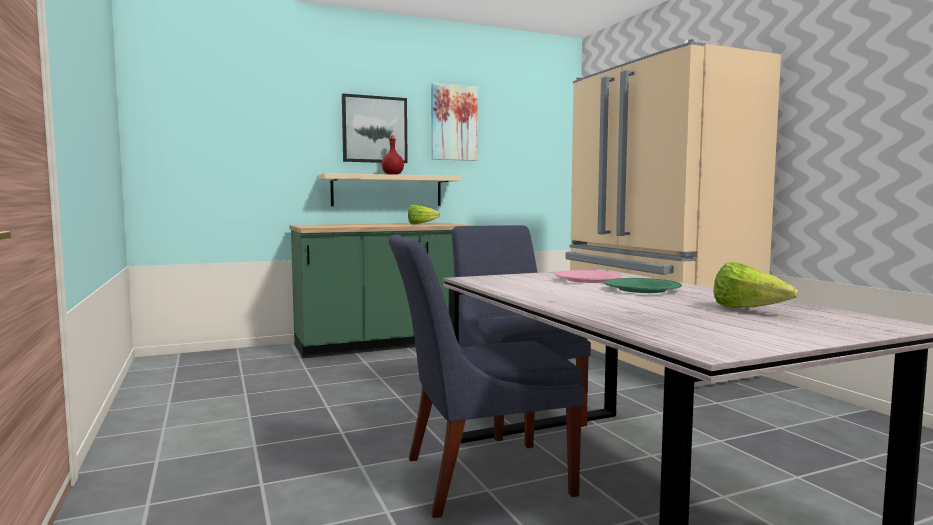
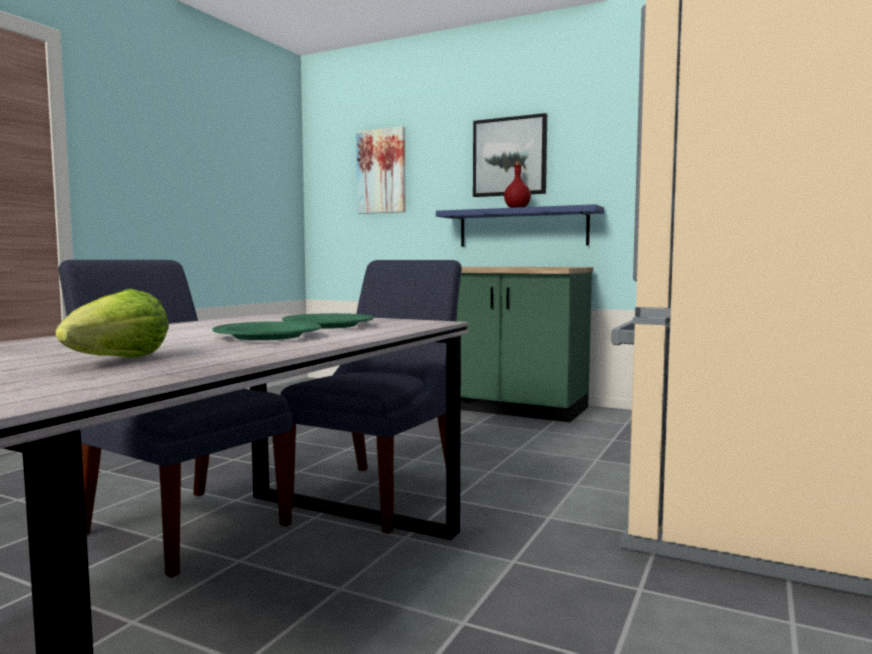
camera: 50 degrees right, 0 degrees up
beige shelf [318,173,461,206] -> blue shelf [436,204,604,247]
lettuce [408,205,440,225] -> none
picture [431,83,478,161] -> picture moved to [356,126,406,214]
pink plate [555,270,622,283] -> green plate [282,313,374,329]

